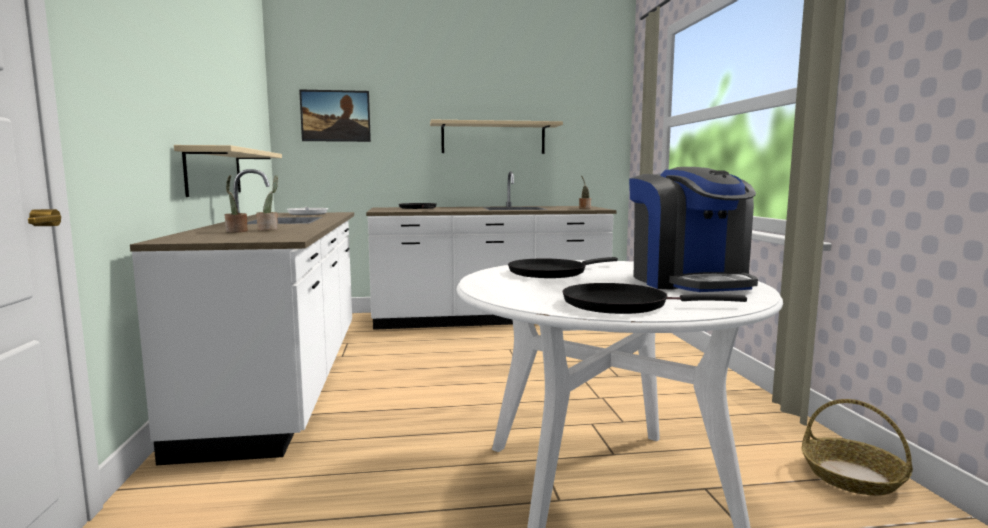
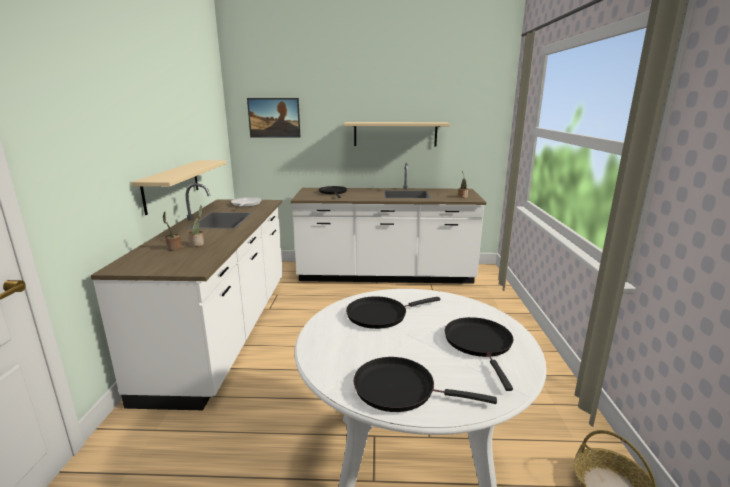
camera: 10 degrees right, 10 degrees up
coffee machine [629,167,758,292] -> black frying pan [444,317,514,391]

